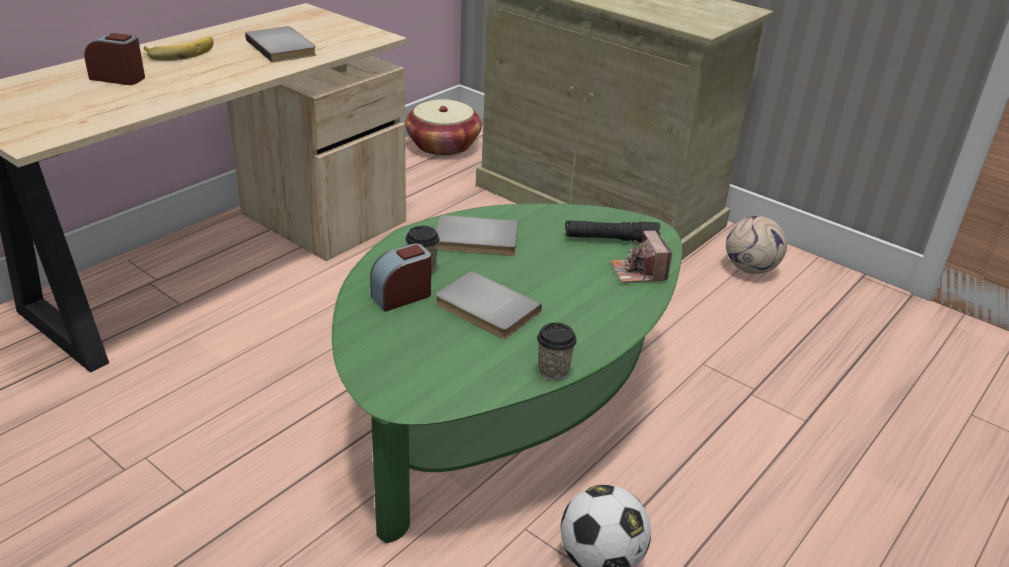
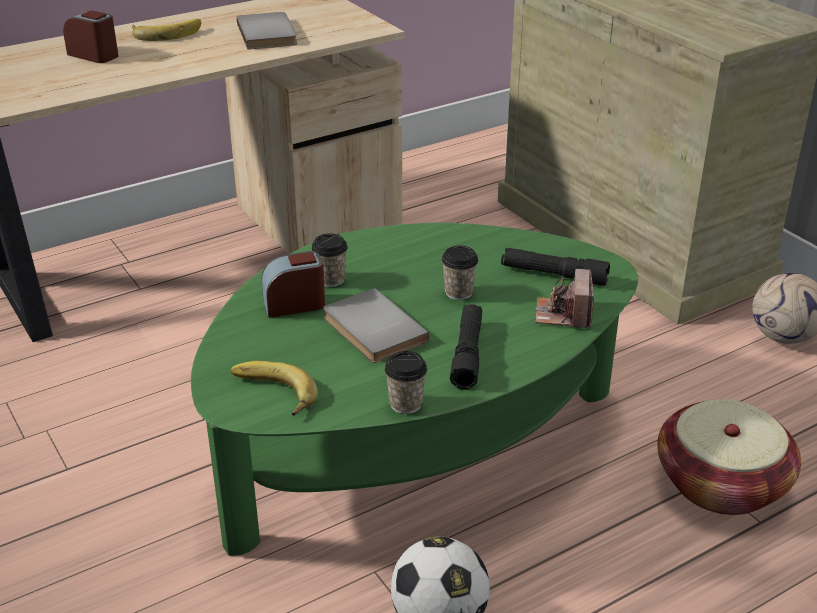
camera: 20 degrees right, 0 degrees up
basket [405,99,482,156] -> basket moved to [657,399,801,515]
grey book [436,215,518,256] -> none
none -> banana [231,361,318,416]
none -> cup [441,246,478,300]
none -> black flashlight [450,304,482,390]

